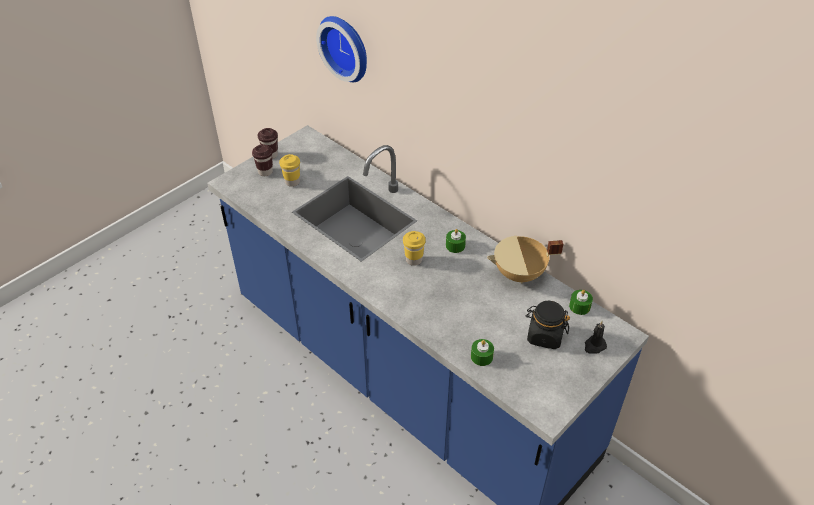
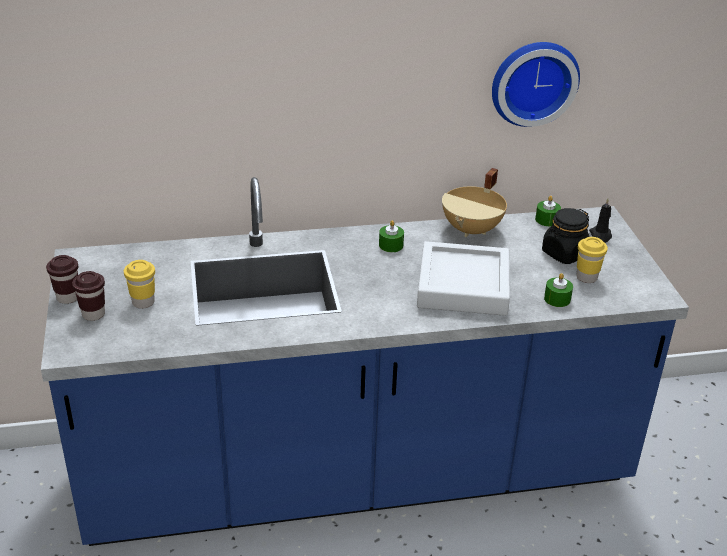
camera: 55 degrees left, 10 degrees down
wall clock [316,16,367,82] -> wall clock moved to [492,42,580,127]
yellow cup [403,231,426,266] -> yellow cup moved to [577,237,608,283]
none -> grey tray [417,241,510,316]

